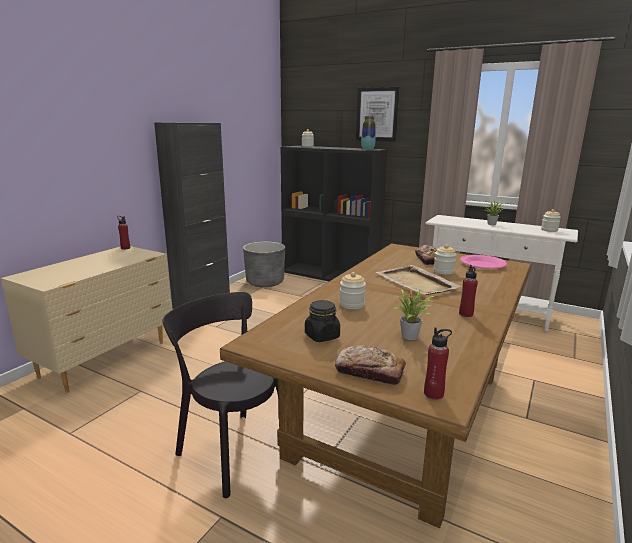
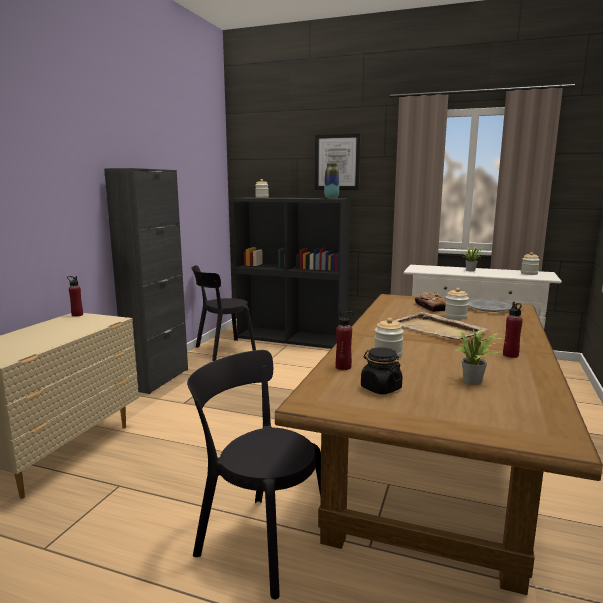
camera: 10 degrees left, 5 degrees down
grey planter [243,242,285,287] -> black chair [191,265,256,361]
bread [335,345,406,385] -> none
red bottle [424,327,452,400] -> red bottle moved to [336,311,353,370]
pink plate [460,255,507,269] -> grey plate [468,299,512,312]

